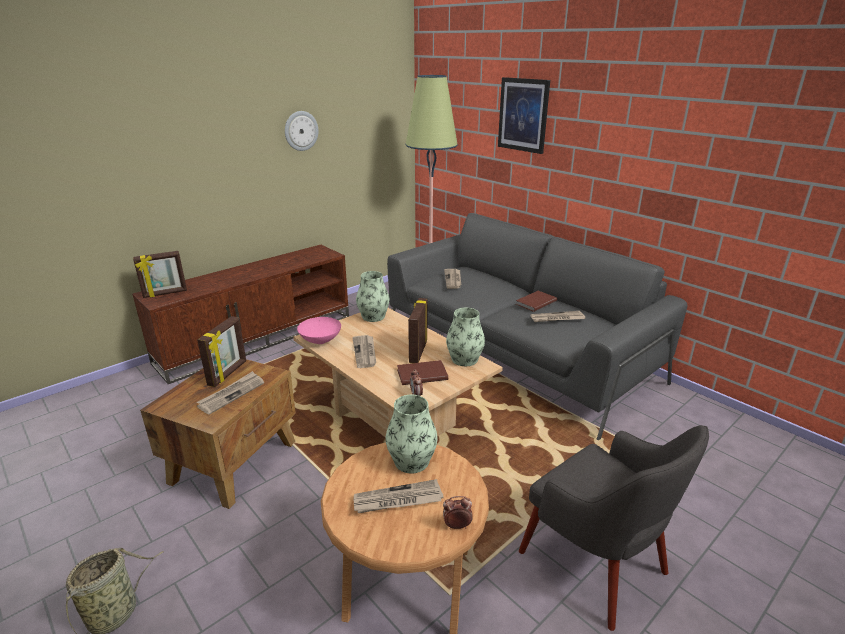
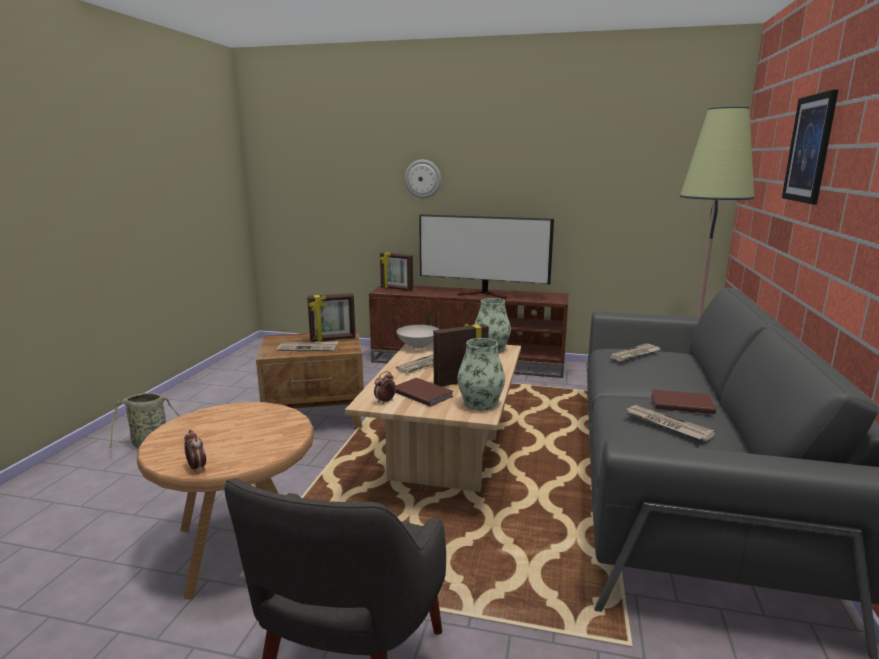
camera: 55 degrees right, 10 degrees down
wall clock [285,111,319,151] -> wall clock moved to [405,160,441,198]
pink bowl [297,317,341,344] -> white bowl [396,325,440,349]
newspaper [354,479,444,513] -> none
vase [386,395,438,473] -> none
none -> television [419,214,554,299]

